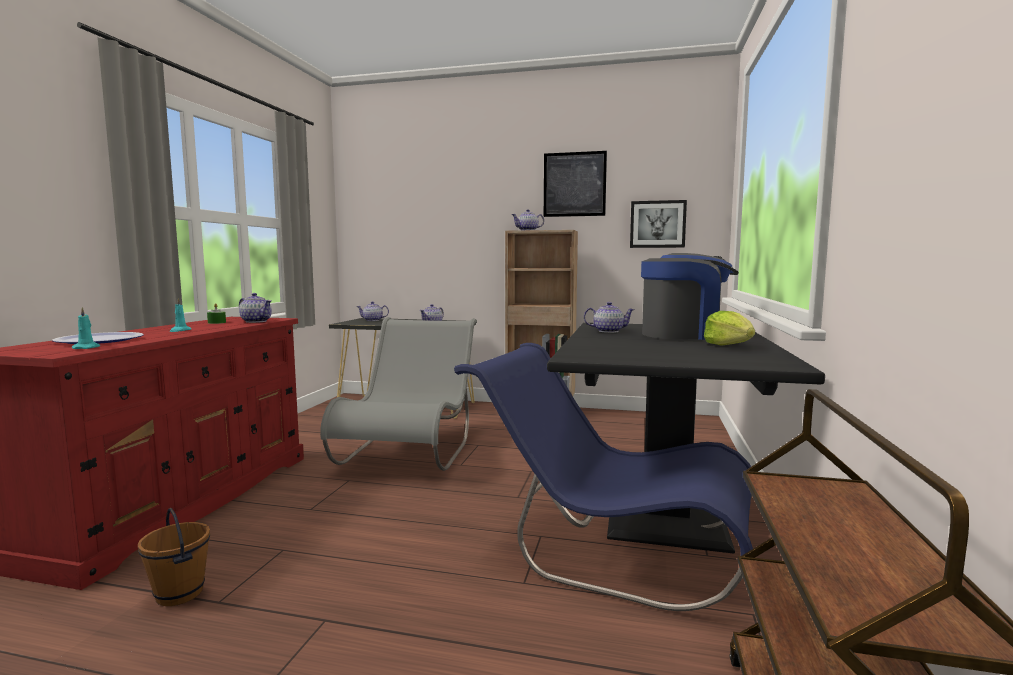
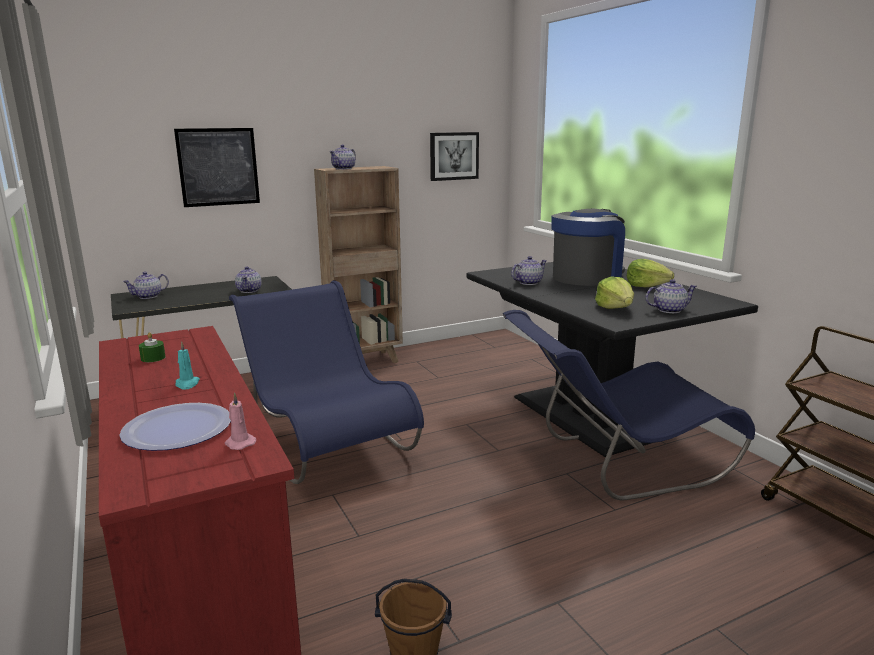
camera: 40 degrees left, 10 degrees up
turquoise candle [71,307,100,349] -> pink candle [225,392,256,450]
teapot [239,293,272,323] -> teapot moved to [646,279,697,313]
grey chair [320,317,477,471] -> blue chair [229,280,424,484]
picture [544,151,607,217] -> picture moved to [174,128,260,207]
none -> lettuce [595,276,634,309]

